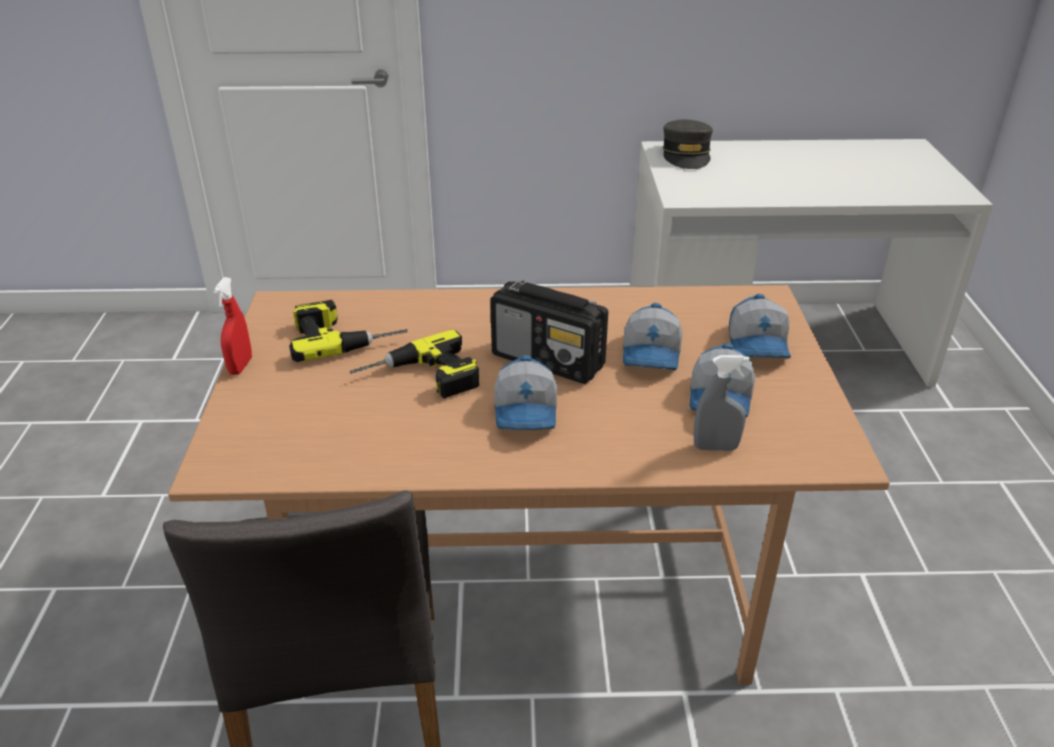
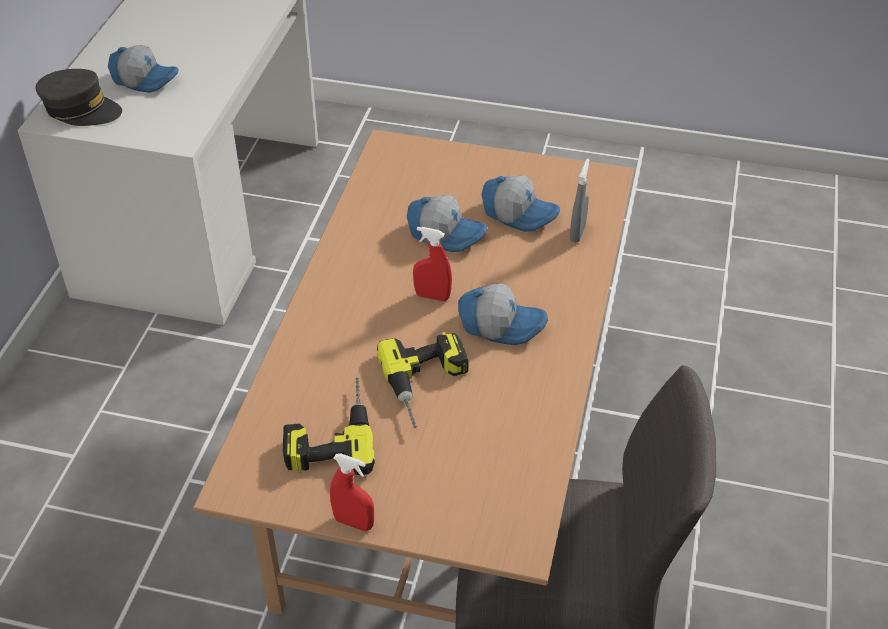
camera: 75 degrees left, 10 degrees up
radio [490,280,608,384] -> red spray bottle [413,227,452,301]
cap [729,294,791,358] -> cap moved to [108,45,179,93]

